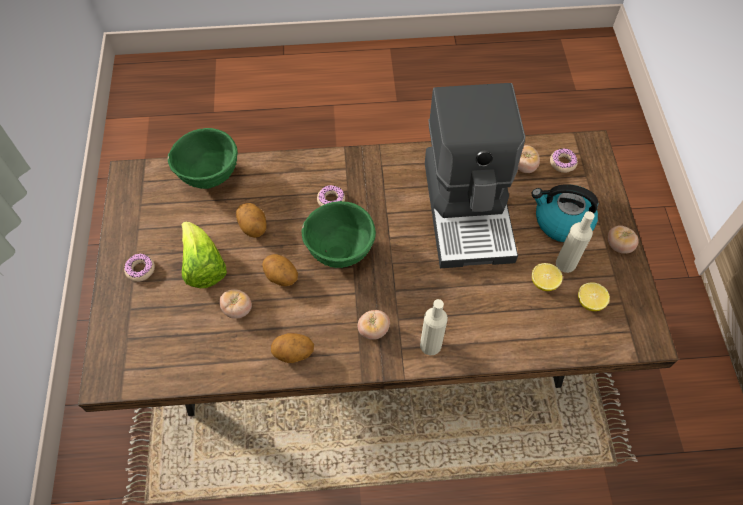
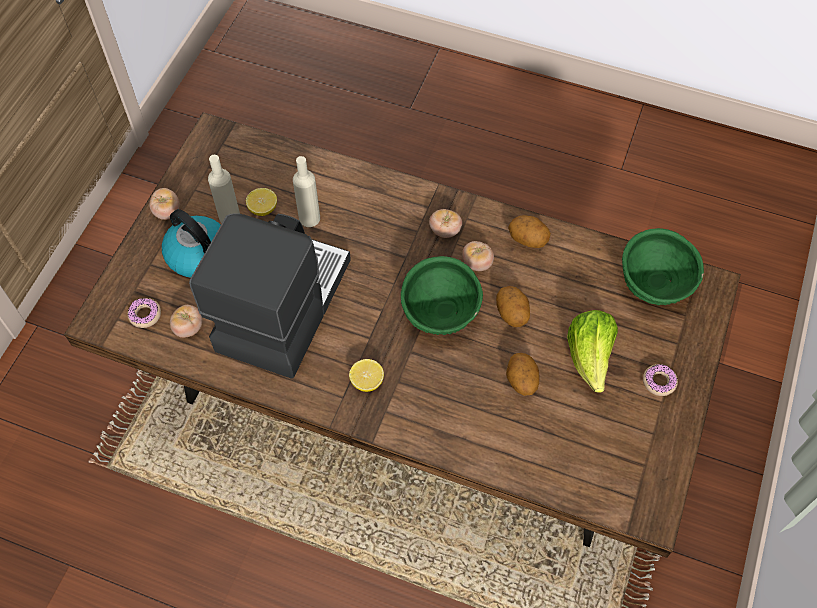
camera: 155 degrees left, 0 degrees up
green bowl [168,128,238,189] -> green bowl moved to [622,228,704,305]
tomato [219,289,252,319] -> tomato moved to [462,241,494,271]
donut [317,185,345,207] -> none
beige bottle [420,299,448,355] -> beige bottle moved to [293,156,320,227]
lemon [578,282,610,311] -> lemon moved to [349,359,384,392]

